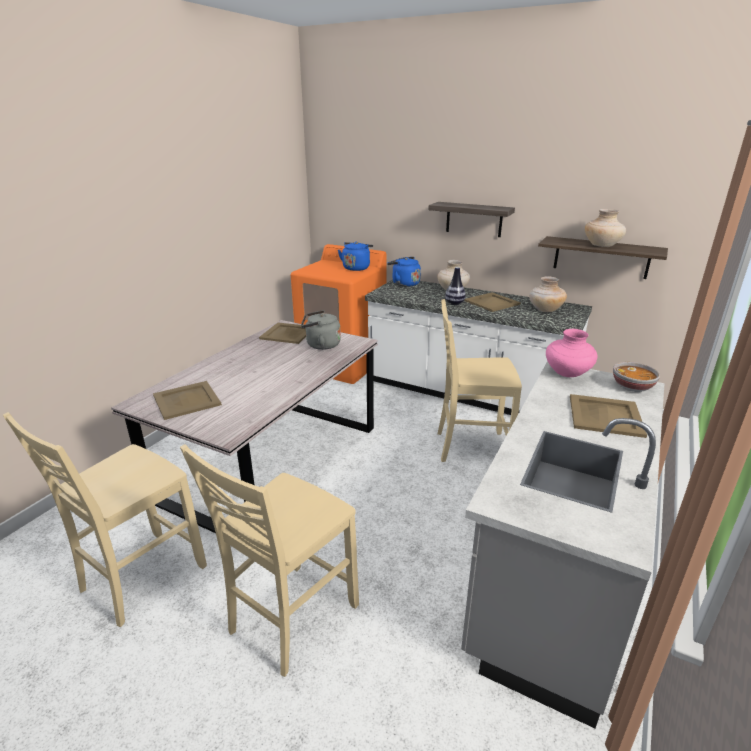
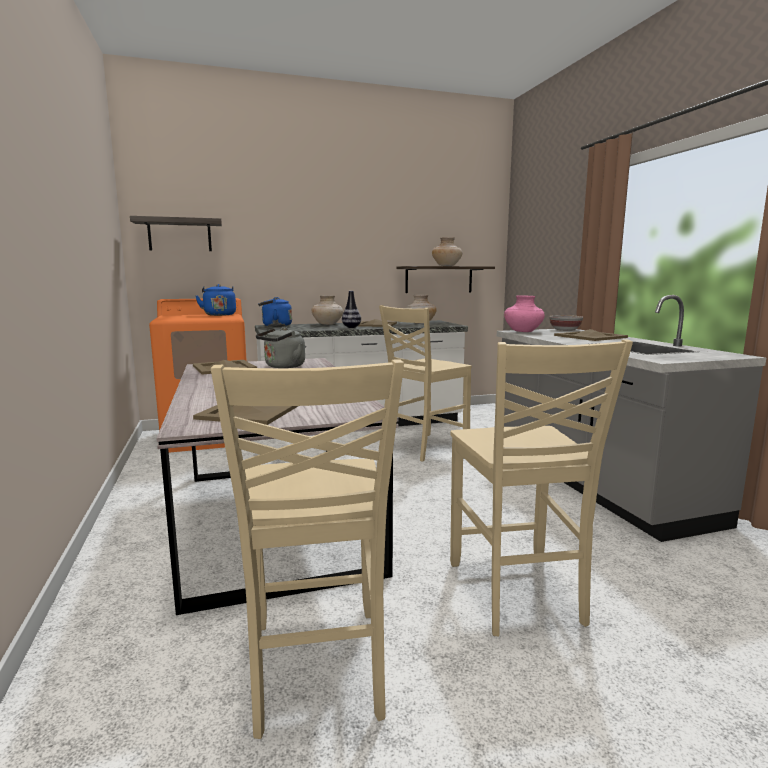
camera: 45 degrees left, 15 degrees down
shelf [428,202,515,237] -> shelf moved to [130,216,222,251]

